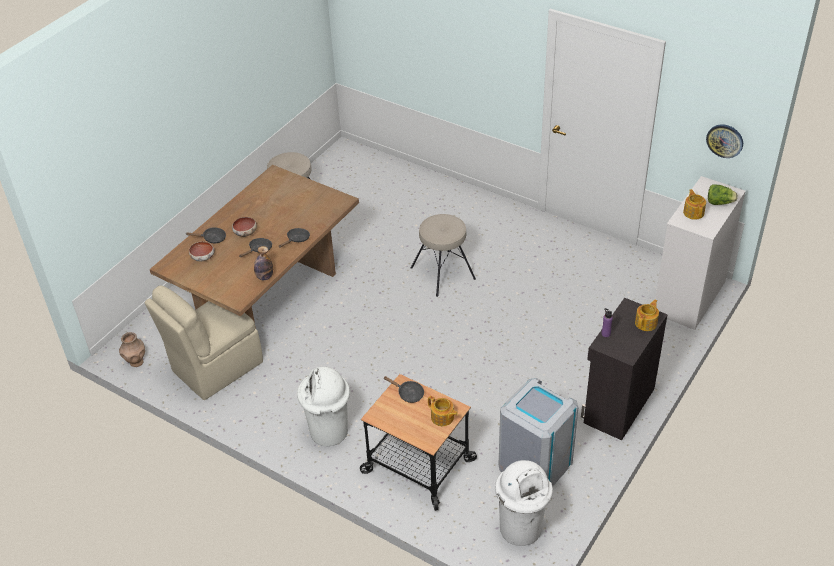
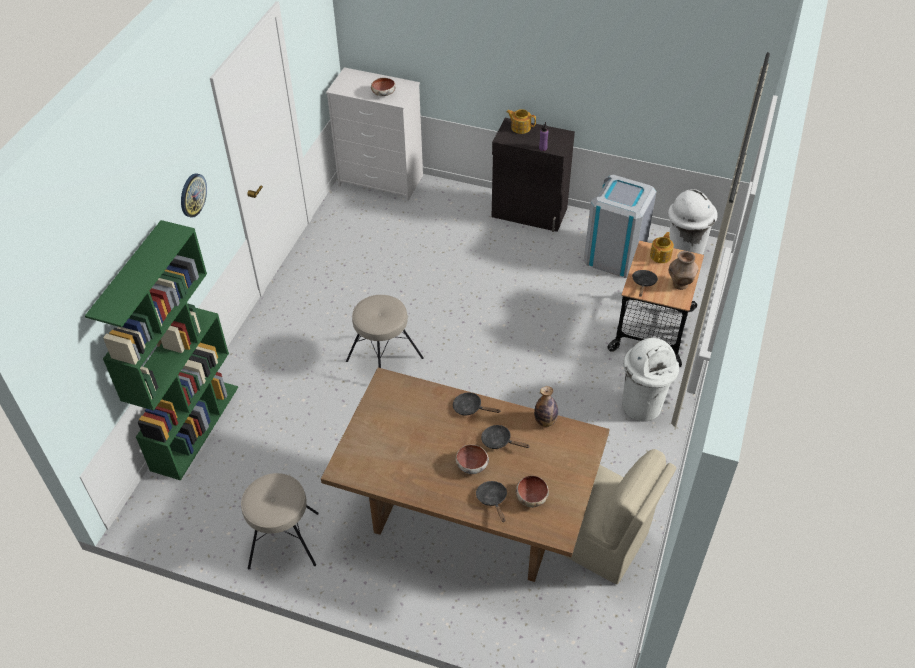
camera: 105 degrees left, 5 degrees up
brown vase [119,332,145,367] -> brown vase moved to [669,251,699,290]
teapot [683,189,706,220] -> bowl [371,78,396,96]
wall clock [706,124,743,158] -> wall clock moved to [181,173,207,218]
lettuce [708,184,738,205] -> none
none -> green bookcase [85,220,238,480]

